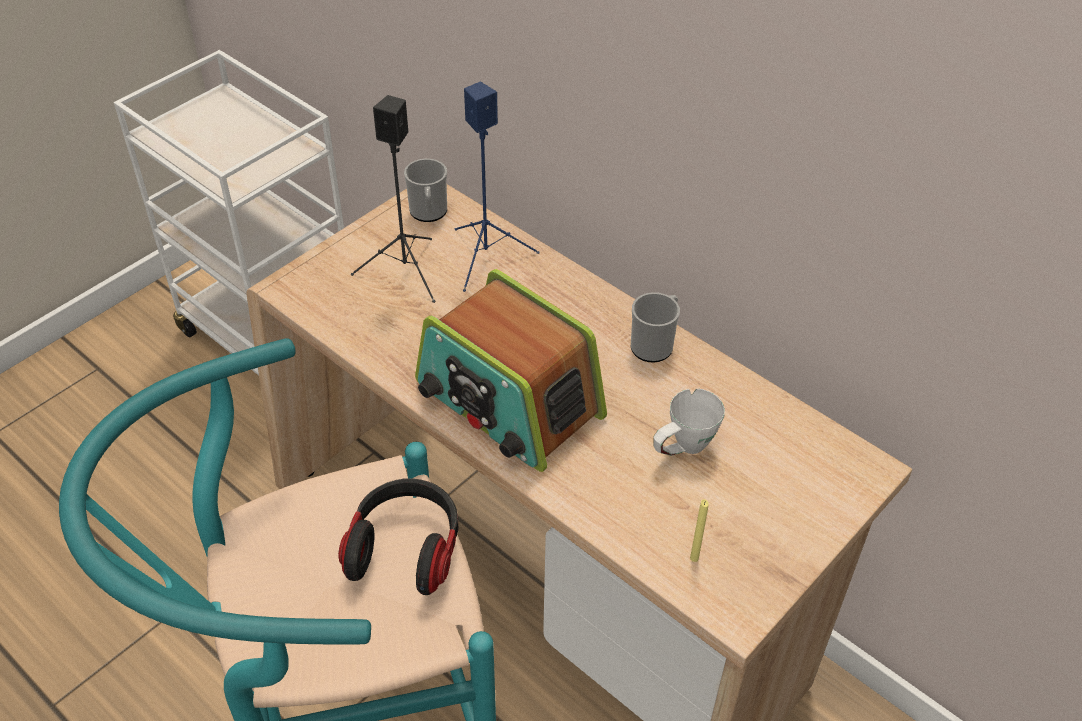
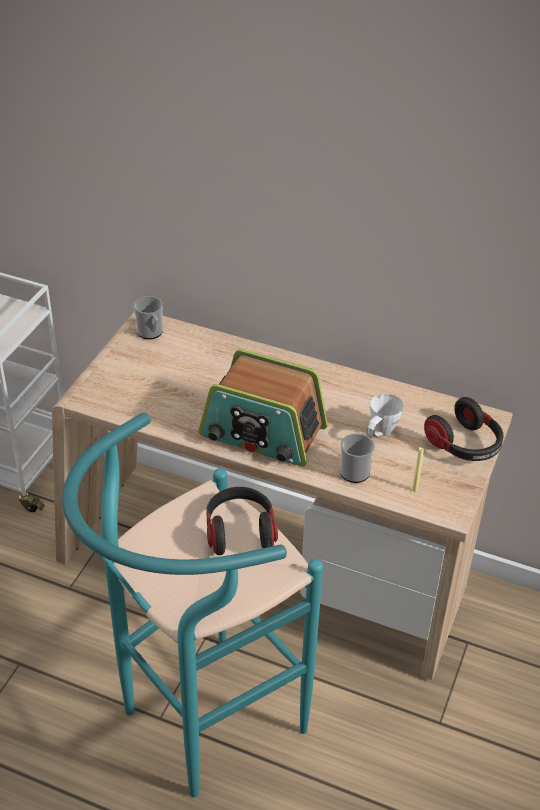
camera: 20 degrees left, 5 degrees down
black speaker [351,95,436,303] -> none
blue speaker [455,82,540,292] -> none
mug [631,292,680,363] -> mug moved to [340,433,375,483]
none -> headphones [424,397,504,461]

